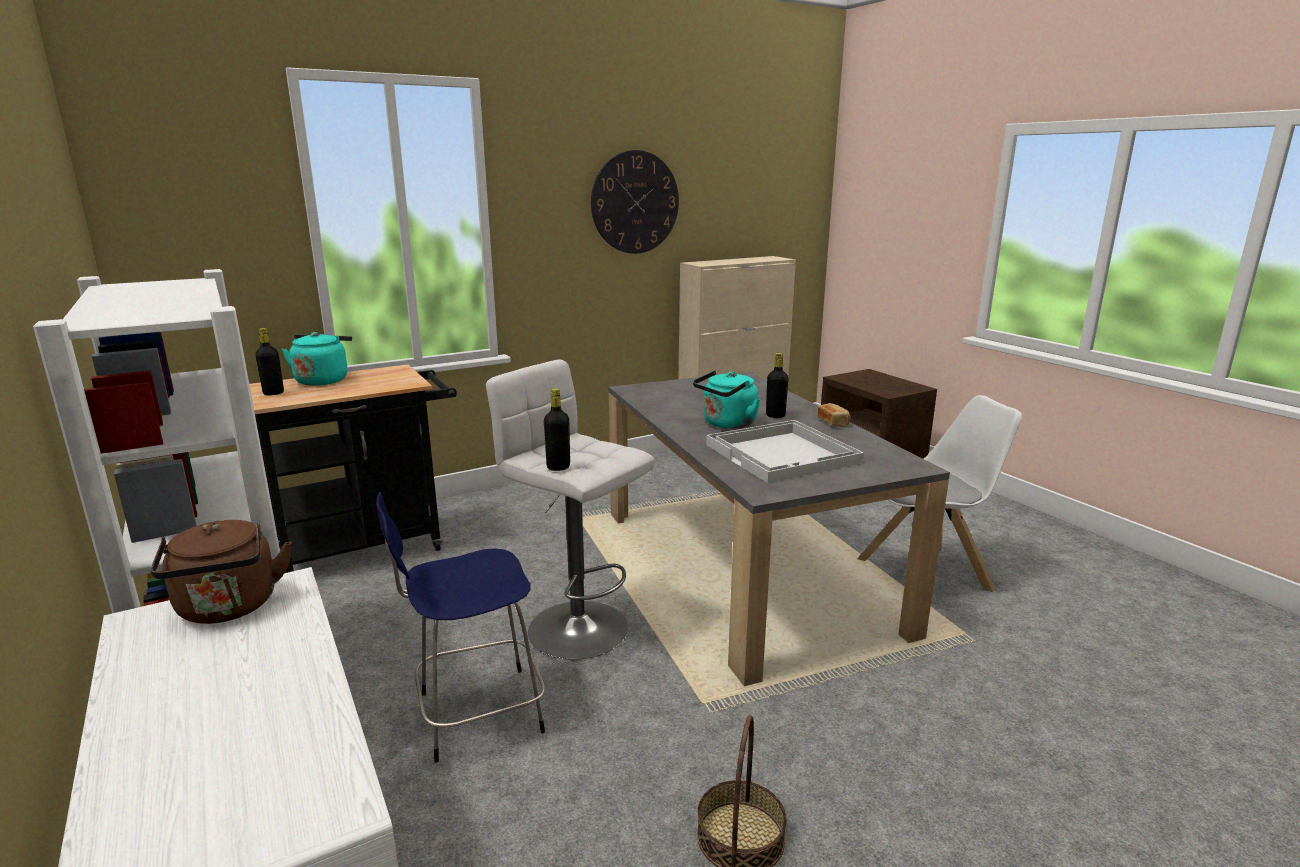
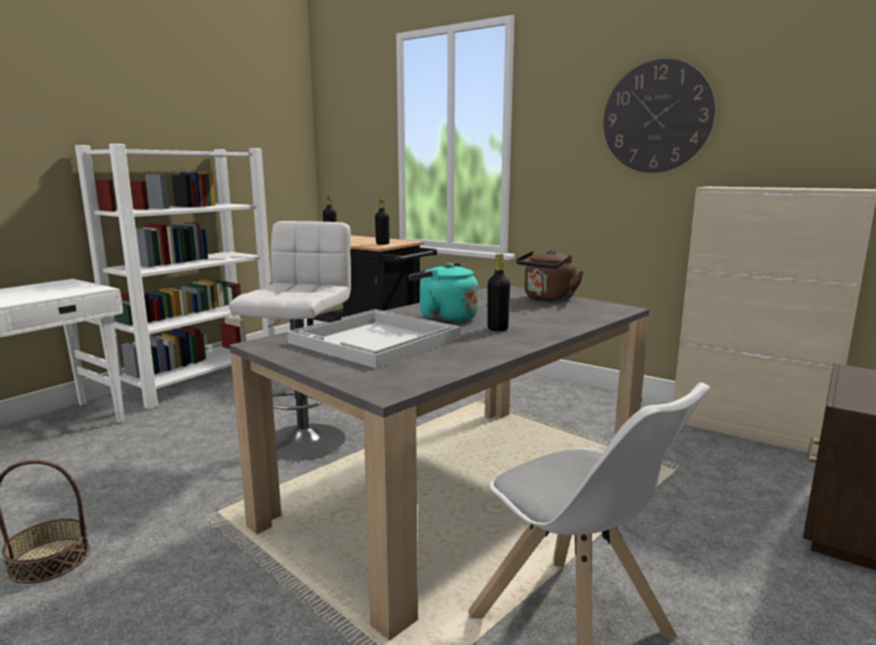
camera: 65 degrees right, 5 degrees down
brown kettle [150,520,292,624] -> brown kettle moved to [516,250,583,302]
turquoise kettle [282,332,352,386] -> none
blue stool [376,492,545,762] -> none
black bottle [544,388,570,471] -> black bottle moved to [375,199,389,245]
bread [818,403,850,427] -> none

